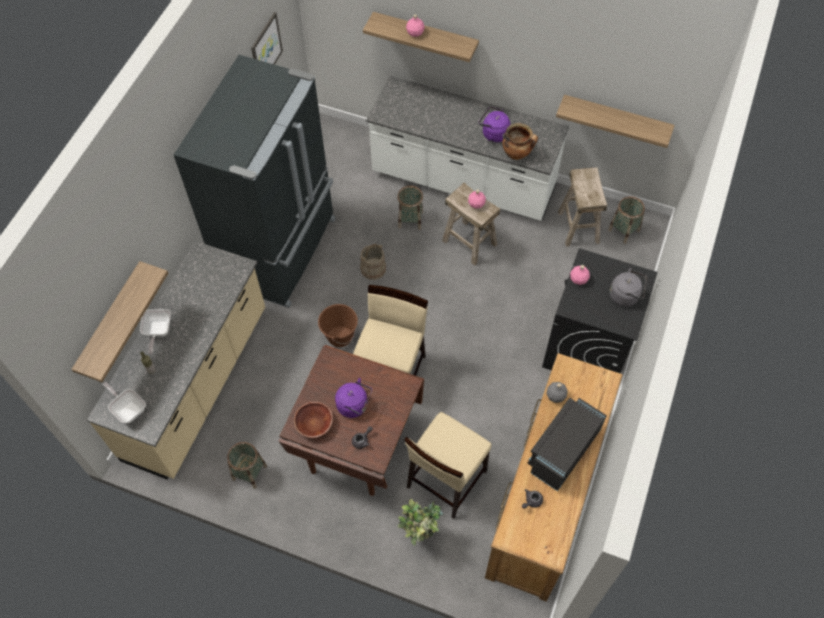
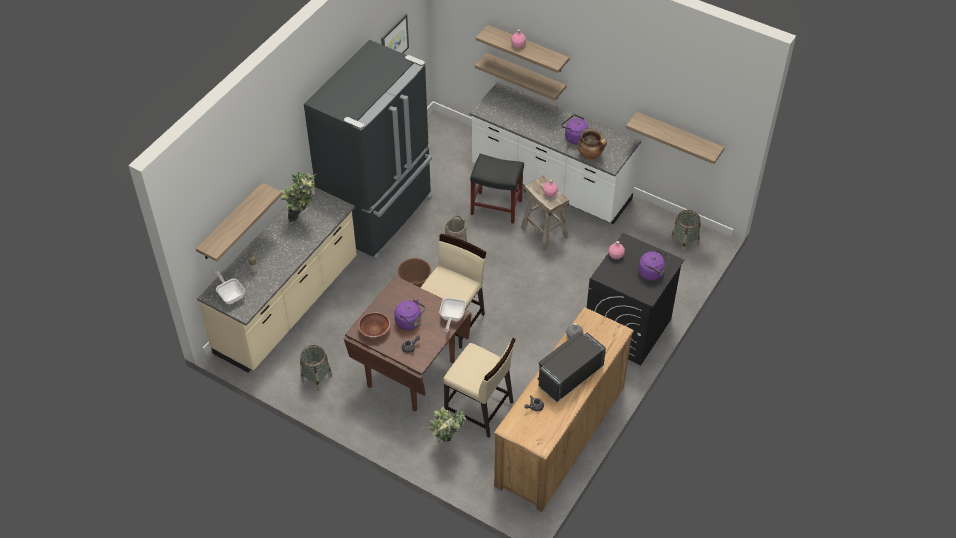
camera: 10 degrees right, 10 degrees down
frying pan [140,309,171,354] -> frying pan moved to [439,297,466,332]
basket [397,186,423,230] -> black stool [470,154,524,224]
beige chair [404,412,492,519] -> beige chair turned 105 degrees counterclockwise [443,338,516,437]
beige stool [558,167,607,247] -> none
grey kettle [610,268,647,307] -> purple kettle [638,250,670,281]
none -> potted plant [280,171,316,222]
none -> shelf [475,52,566,101]

